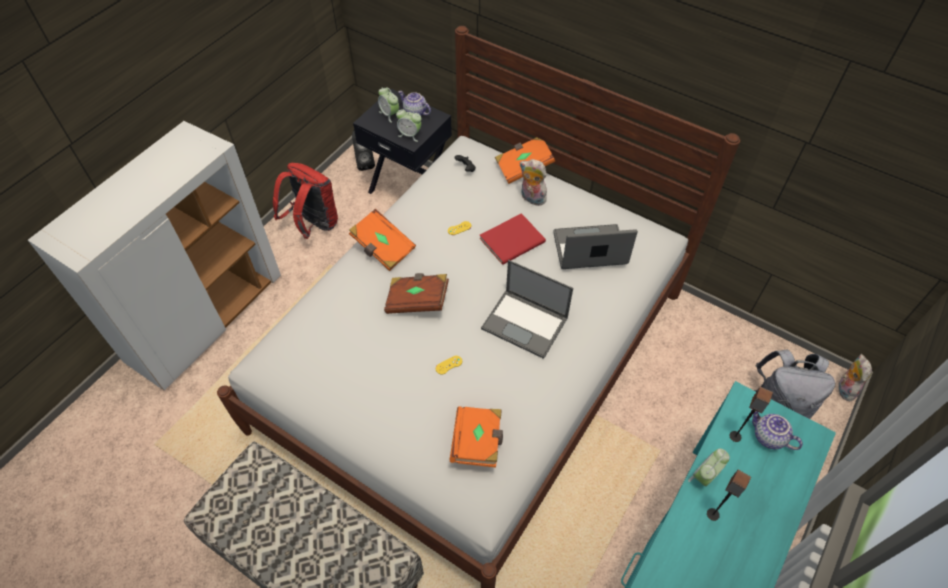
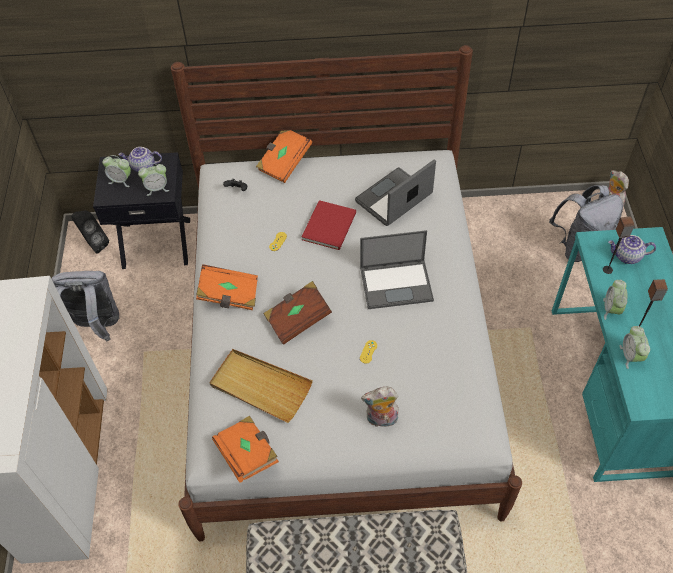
camera: 35 degrees left, 0 degrees up
red backpack [273,163,338,239] -> grey backpack [51,271,120,342]
orange book [450,406,503,468] -> orange book moved to [212,416,279,483]
plush toy [519,159,550,206] -> plush toy moved to [361,387,399,427]
none -> beige tray [209,349,313,423]
none -> alarm clock [620,326,650,369]

